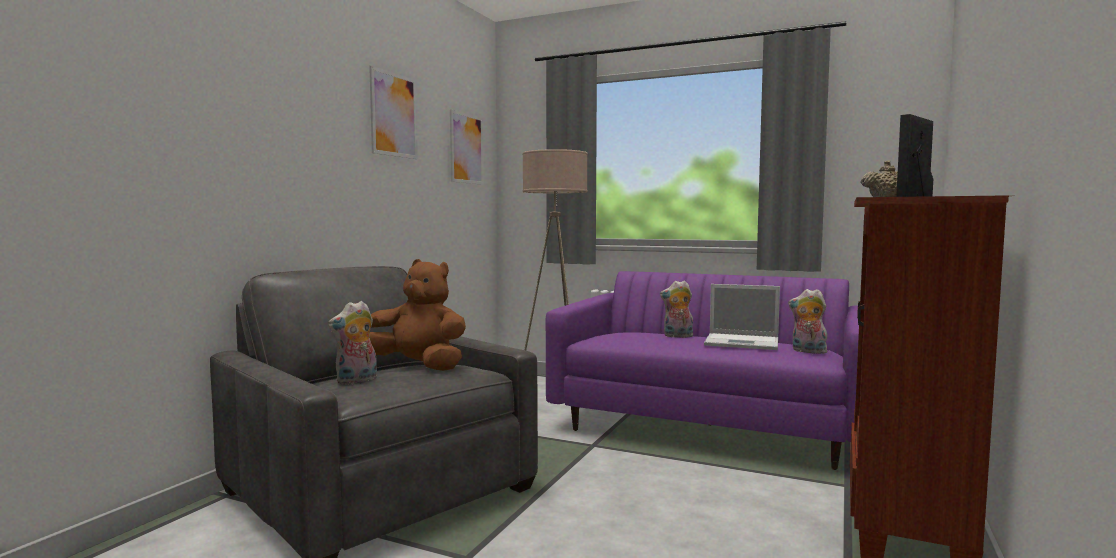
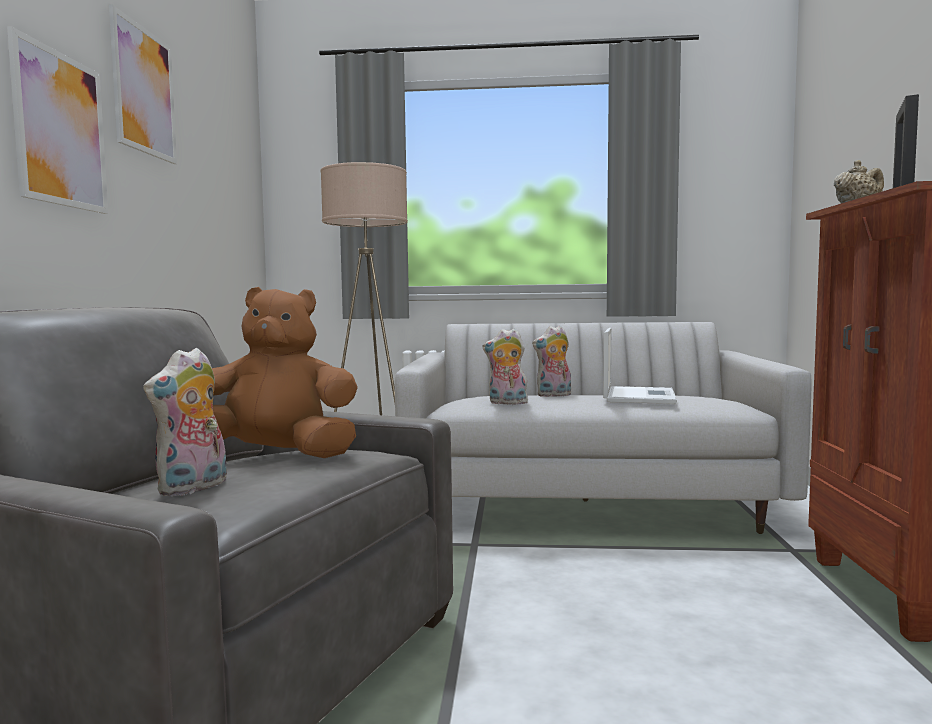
camera: 20 degrees left, 0 degrees up
picture [450,109,483,185] -> picture moved to [7,26,108,214]
purple sofa [546,271,859,470] -> grey sofa [394,322,811,534]
laptop [704,284,780,350] -> laptop turned 75 degrees counterclockwise [603,328,677,404]
plush toy [788,289,827,354] -> plush toy moved to [483,329,528,405]

